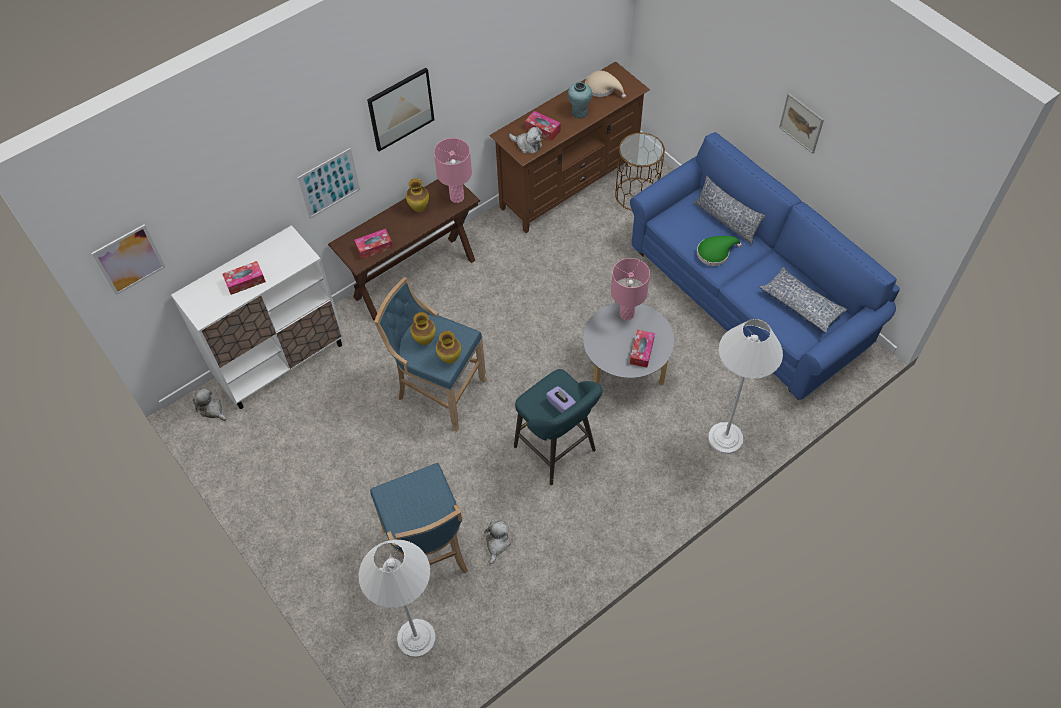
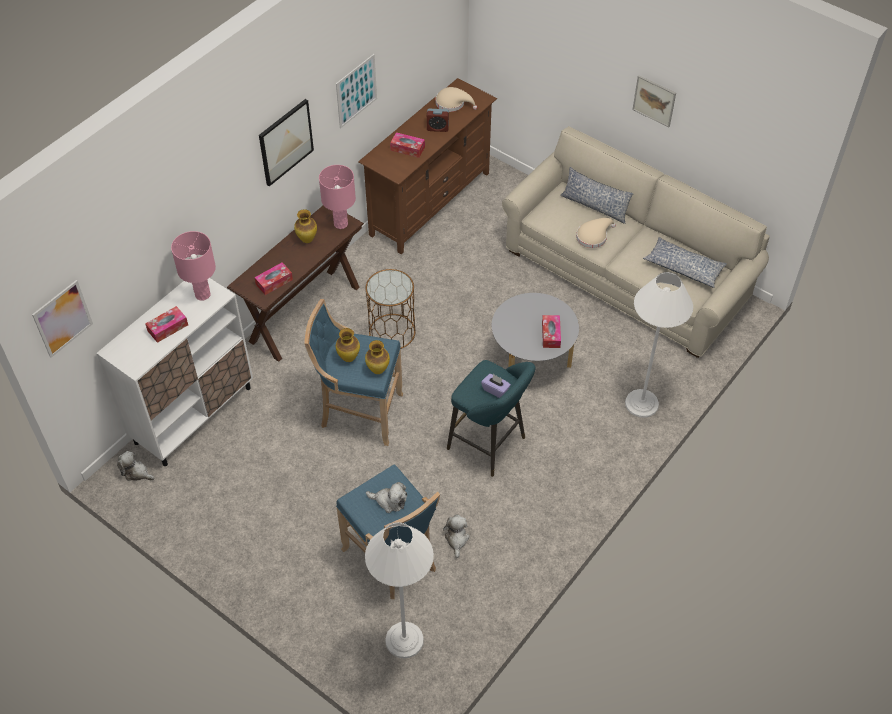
camera: 15 degrees left, 5 degrees down
picture [297,148,360,219] -> picture moved to [336,54,377,128]
plush toy [509,127,542,154] -> plush toy moved to [366,482,407,513]
turquoise vase [568,82,592,118] -> alarm clock [427,109,449,132]
pink table lamp [611,258,650,320] -> pink table lamp moved to [171,231,216,301]
brown side table [615,133,665,211] -> brown side table moved to [365,269,416,349]
blue sofa [630,132,900,400] -> beige sofa [502,126,770,358]
green hat [697,236,742,266] -> beige hat [576,218,616,248]

